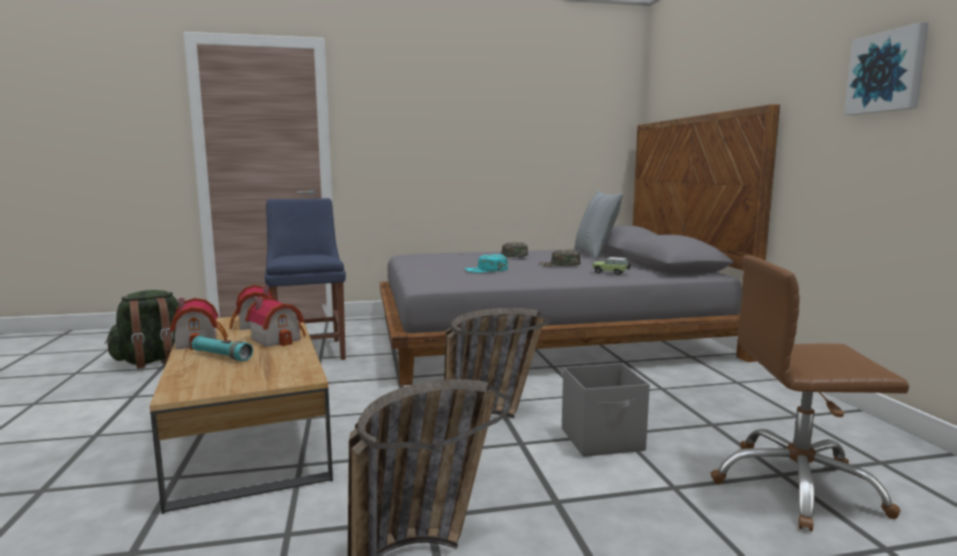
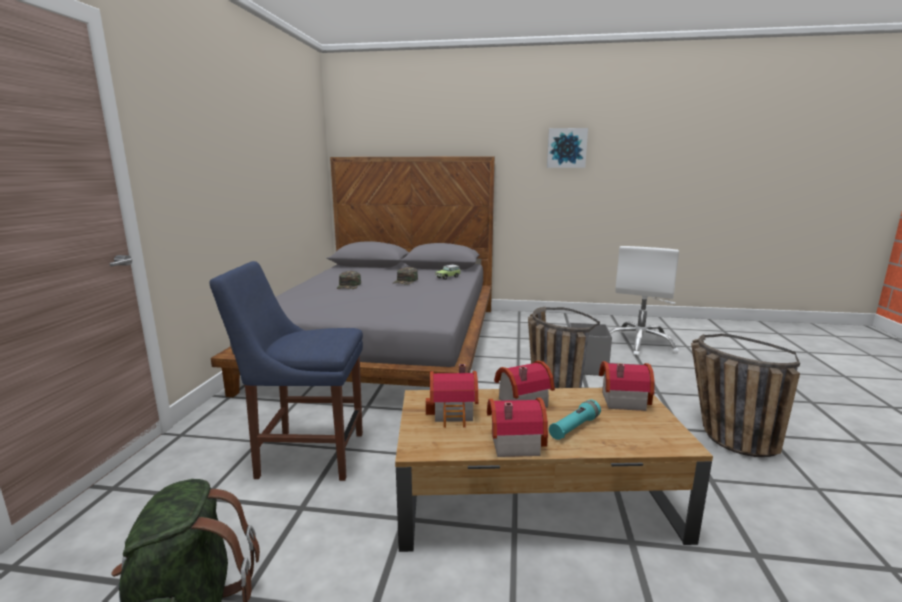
camera: 70 degrees left, 5 degrees up
turquoise cap [465,254,508,273] -> none
pillow [574,191,623,259] -> none
brown office chair [711,255,909,531] -> white office chair [609,246,679,357]
none -> toy house [599,361,655,411]

